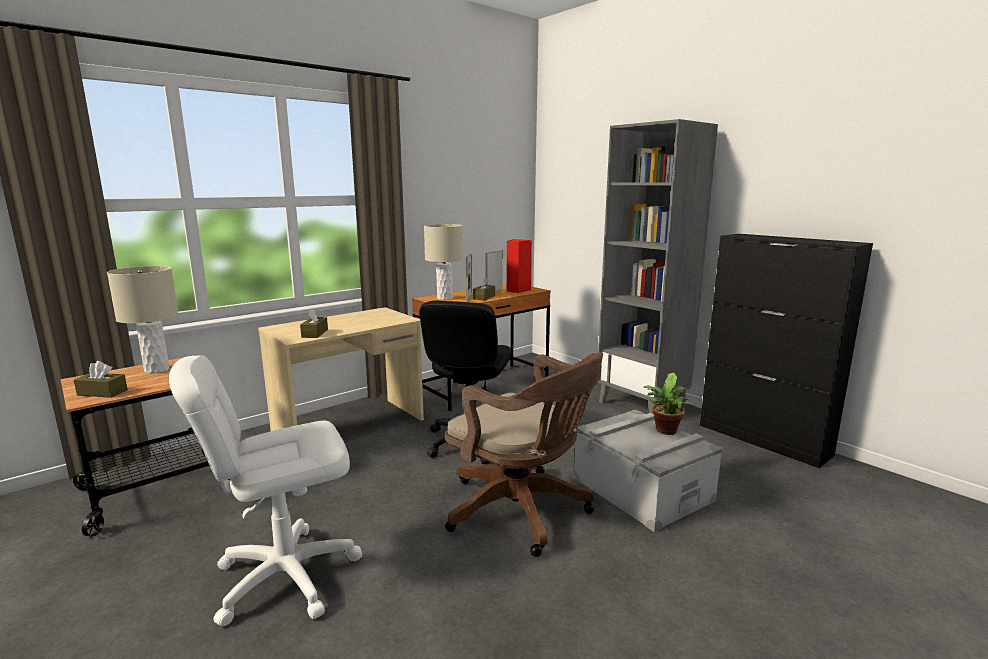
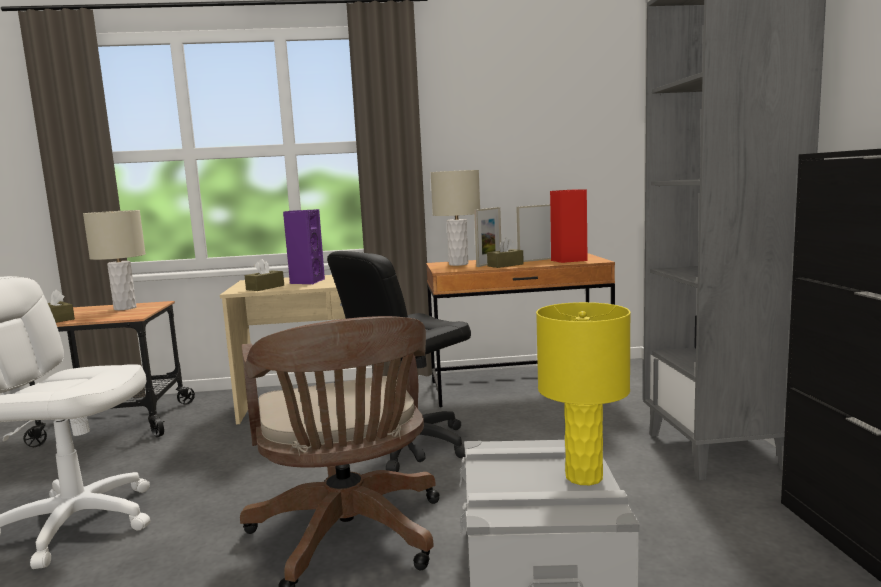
camera: 35 degrees right, 5 degrees down
potted plant [643,373,695,435] -> yellow table lamp [536,302,631,485]
none -> purple speaker [283,209,325,284]

